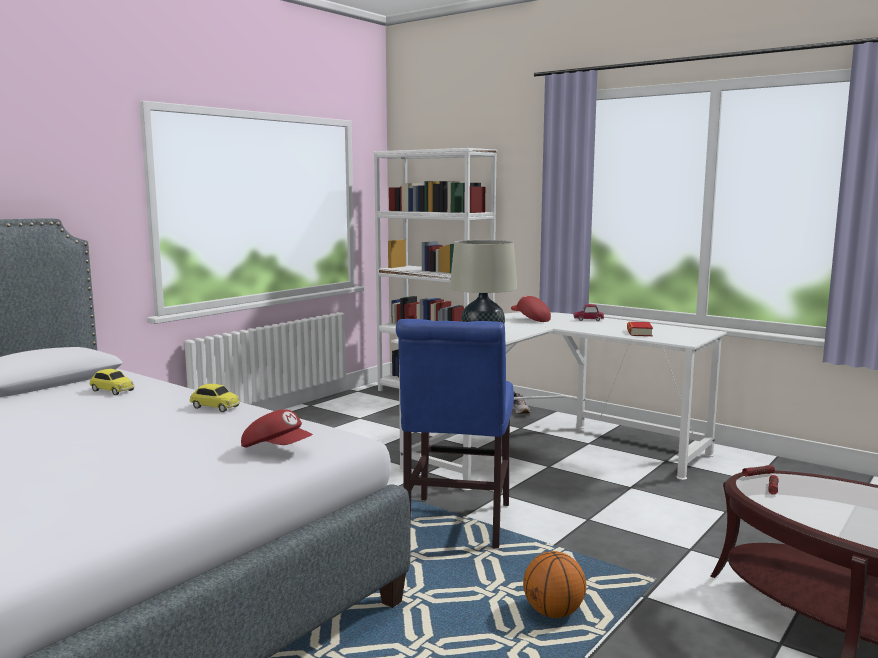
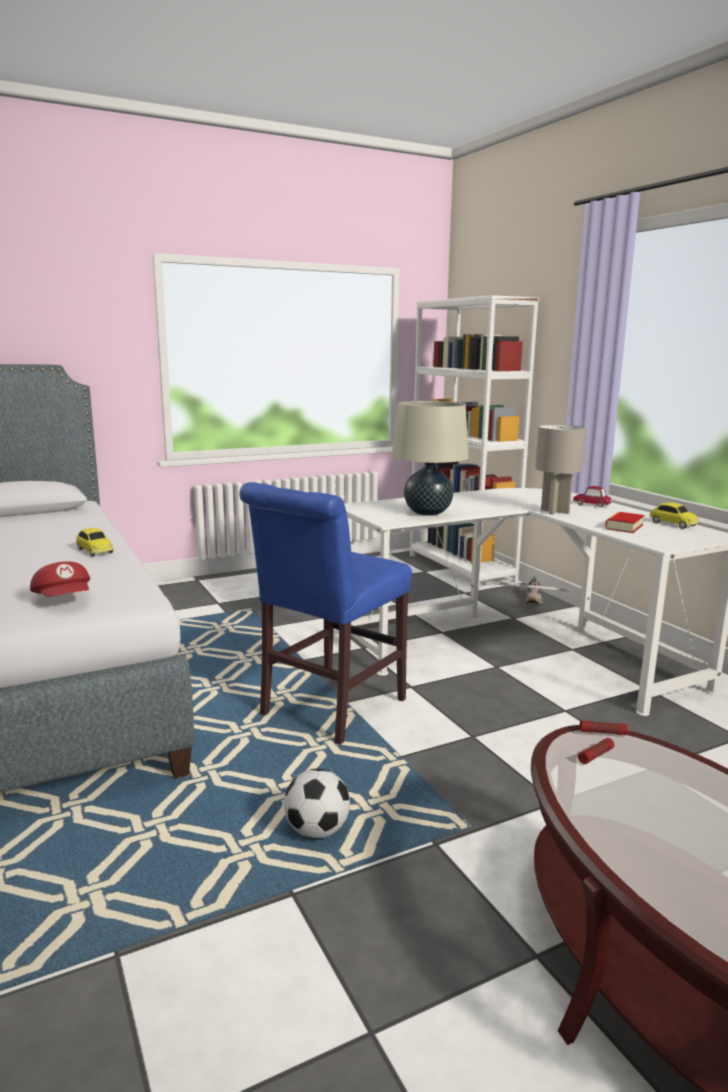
camera: 25 degrees right, 5 degrees up
toy car [90,369,134,395] -> toy car moved to [649,502,698,529]
red cap [511,296,551,322] -> none
basketball [523,551,586,618] -> football [284,769,350,839]
none -> grey table lamp [535,425,586,515]

